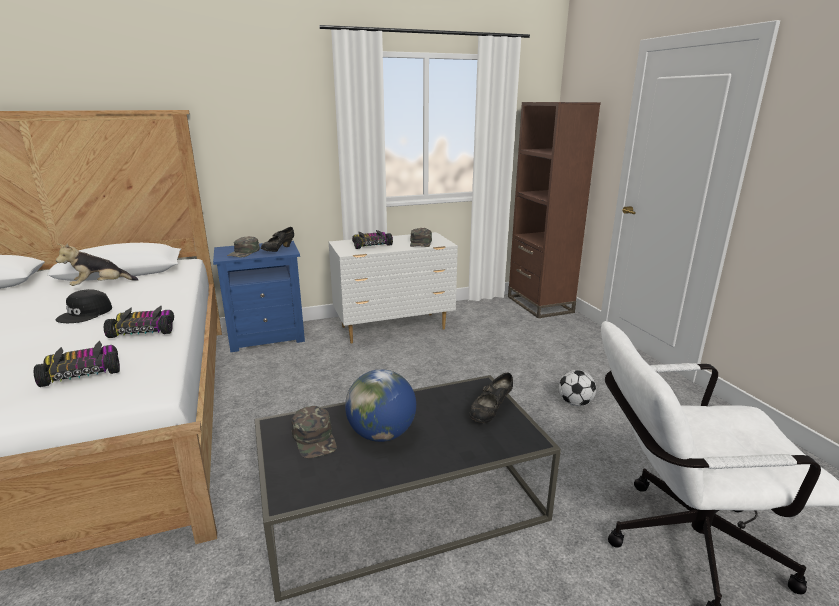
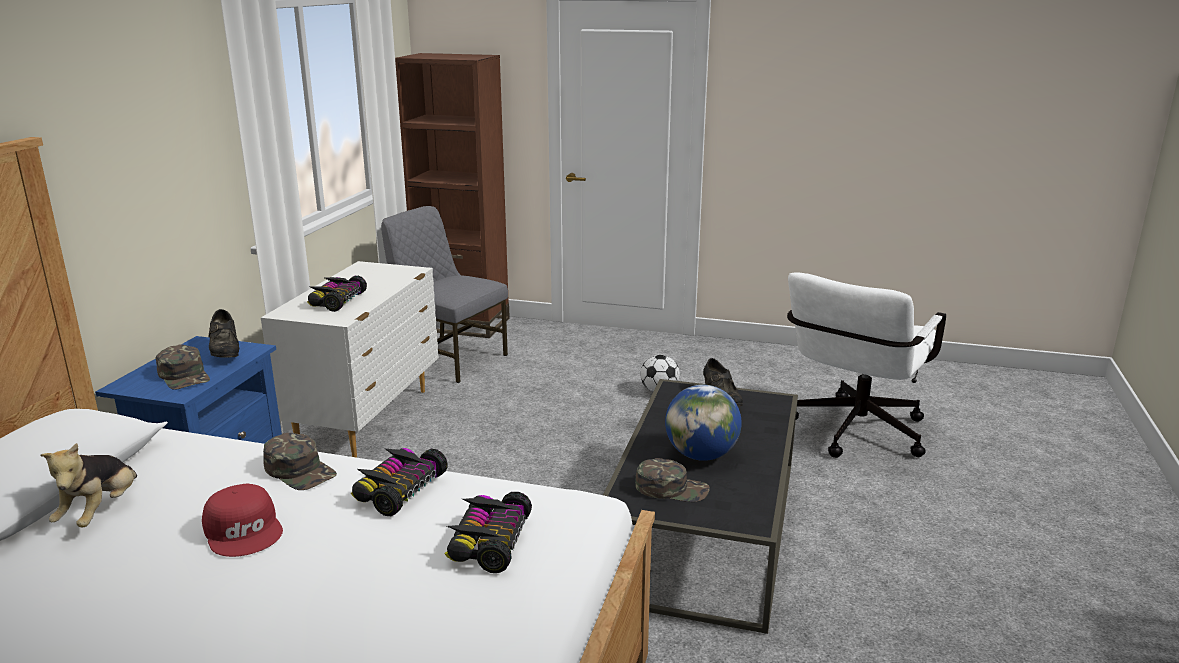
camera: 55 degrees left, 0 degrees up
black cap [56,289,112,323] -> red cap [202,484,283,557]
green cap [410,228,432,247] -> green cap moved to [263,433,337,490]
none -> grey chair [381,206,508,383]

